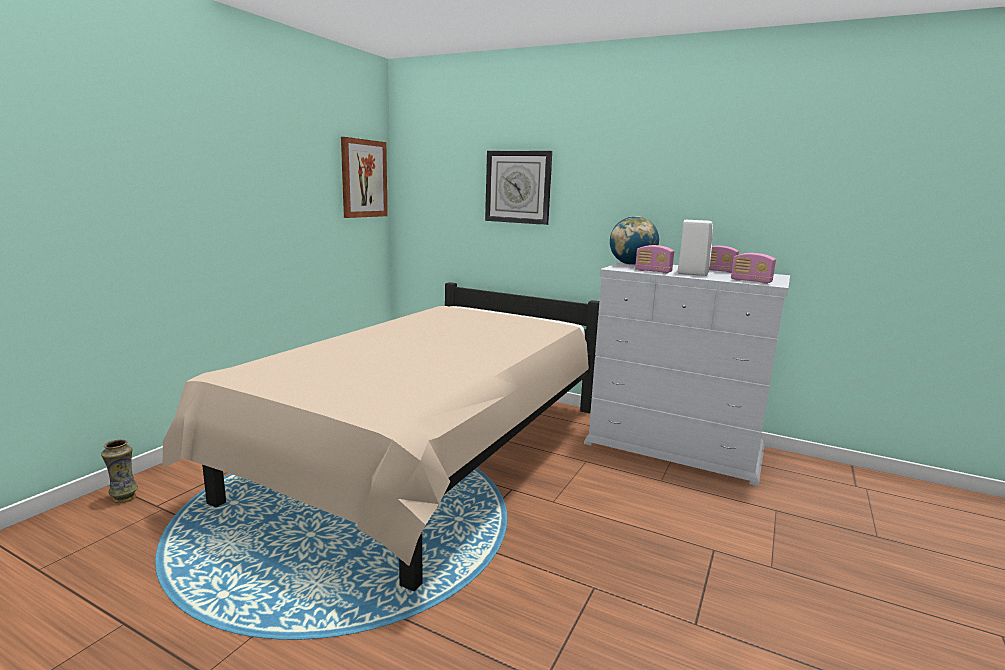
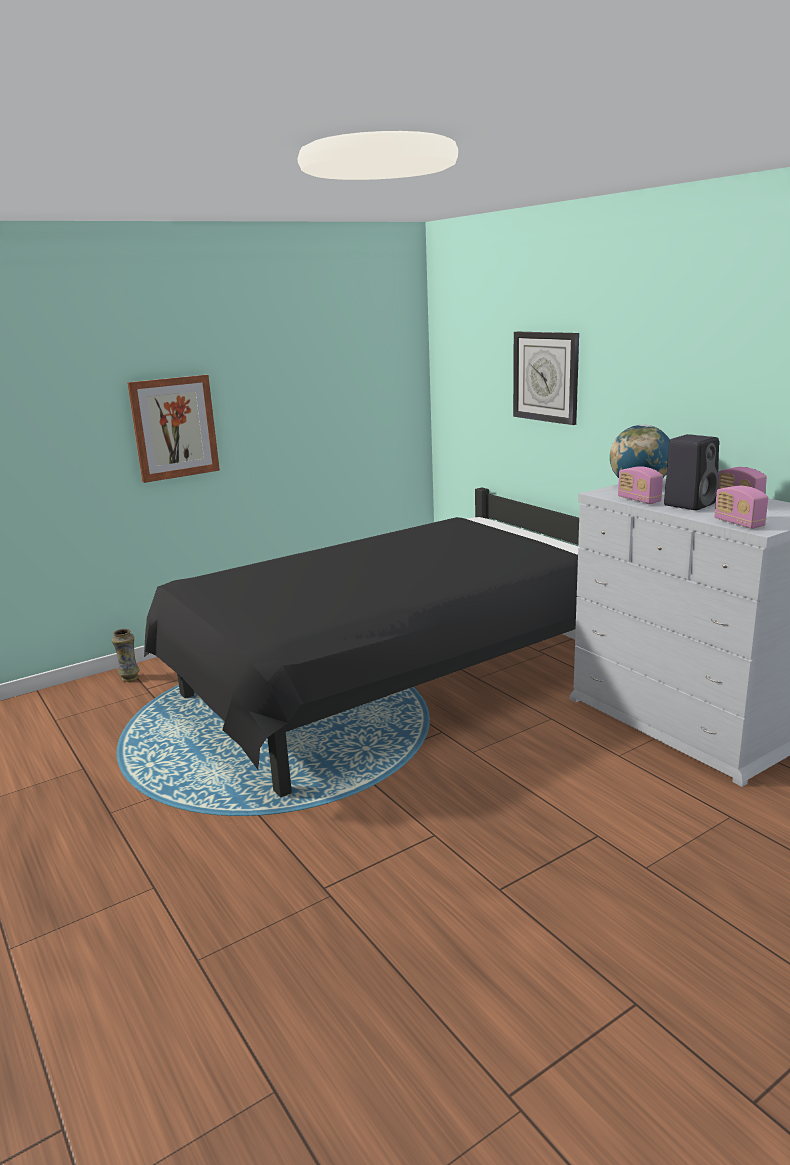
camera: 30 degrees right, 5 degrees up
beige bed [163,282,599,591] -> black bed [144,487,580,797]
picture [341,137,388,218] -> picture moved to [127,375,220,483]
white speaker [678,220,713,276] -> black speaker [664,434,719,510]

